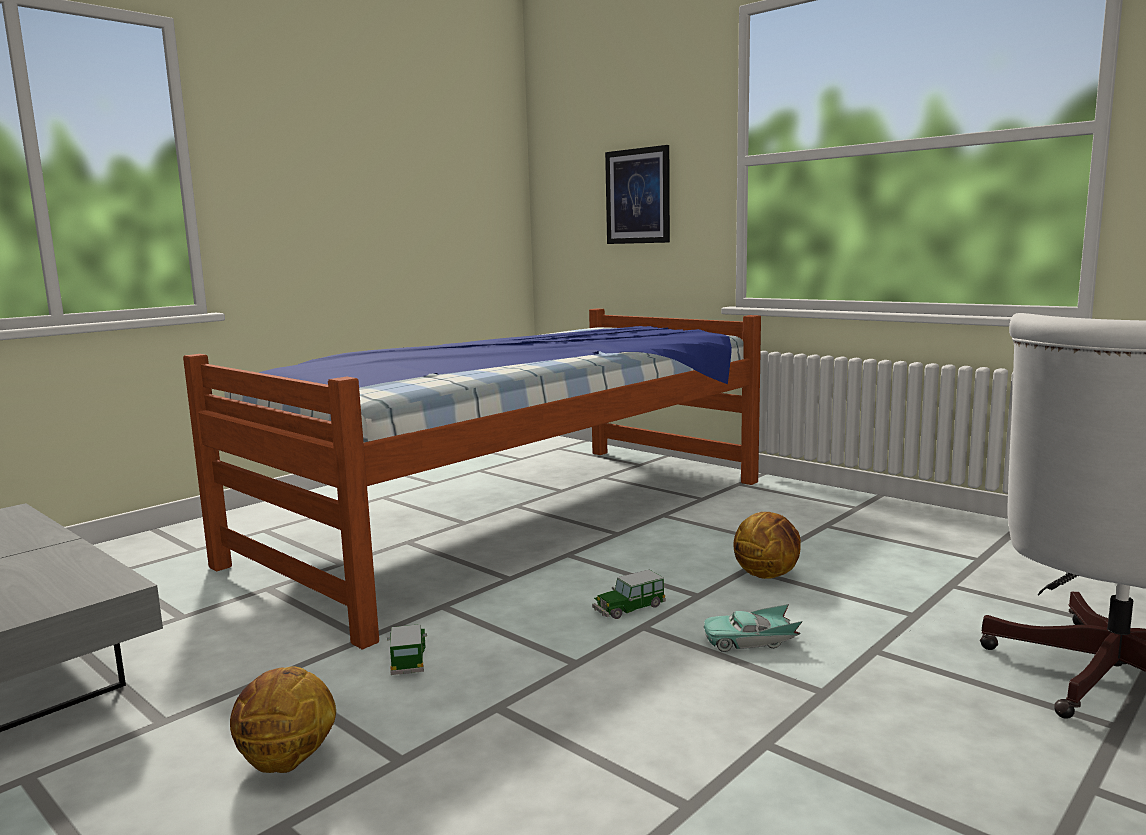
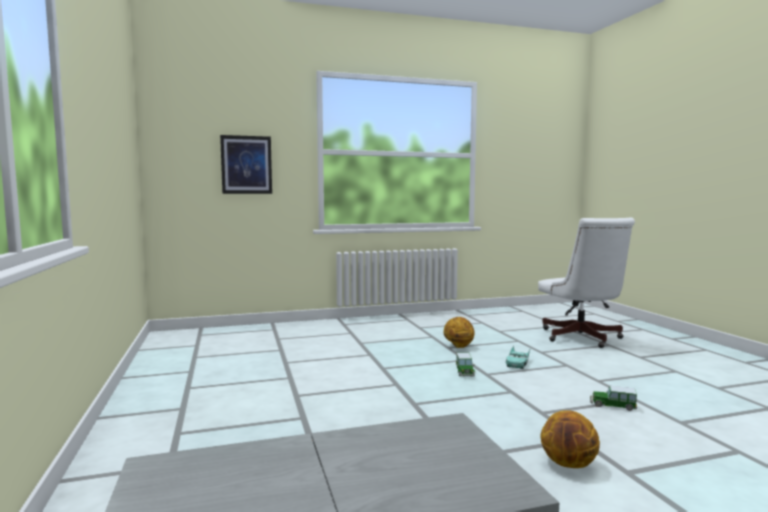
camera: 60 degrees left, 5 degrees down
bed [183,309,761,650] -> none
toy car [387,624,427,675] -> toy car moved to [590,386,637,411]

